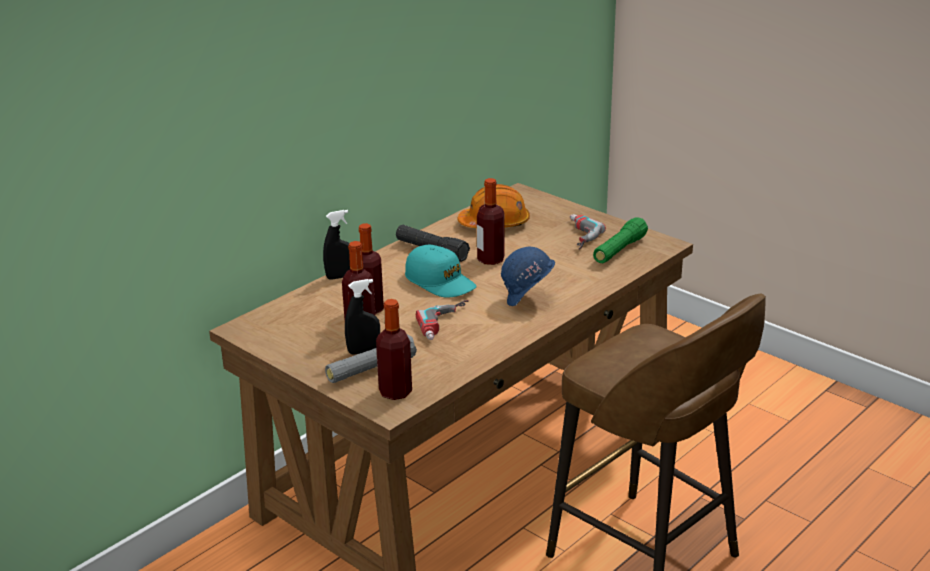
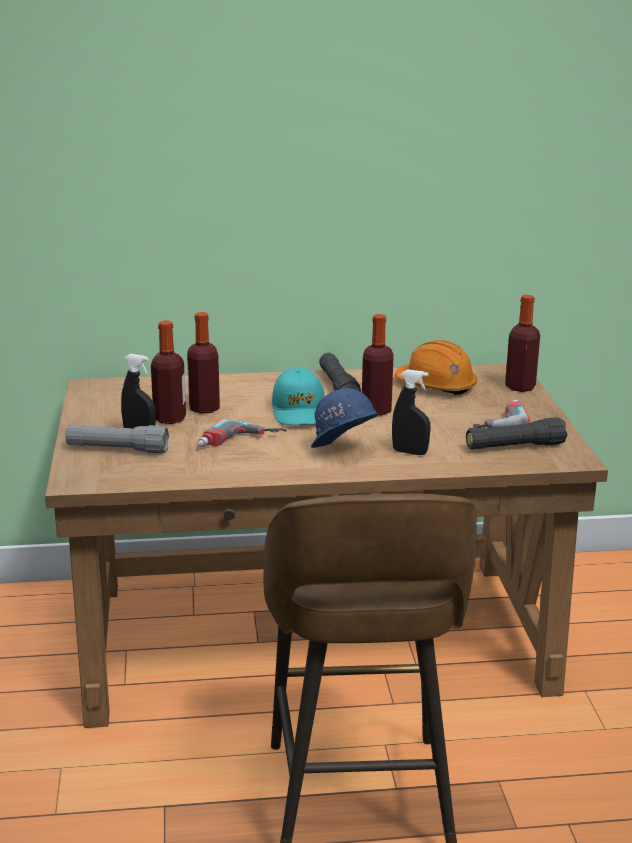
camera: 40 degrees right, 5 degrees down
black spray bottle [323,210,350,280] -> black spray bottle moved to [392,369,431,455]
bottle [376,299,412,400] -> bottle moved to [505,295,540,392]
green flashlight [593,217,648,263] -> black flashlight [466,417,567,450]

